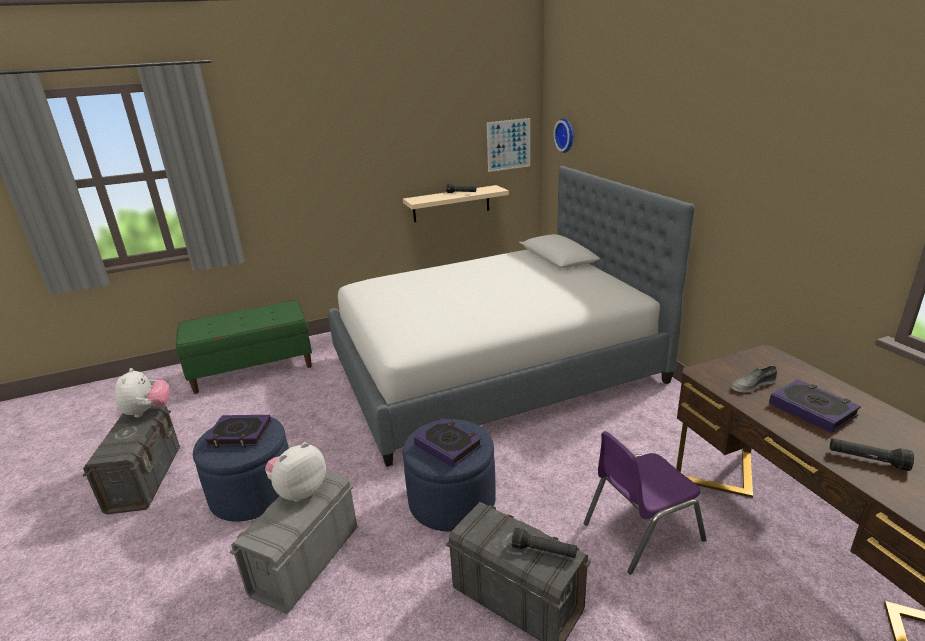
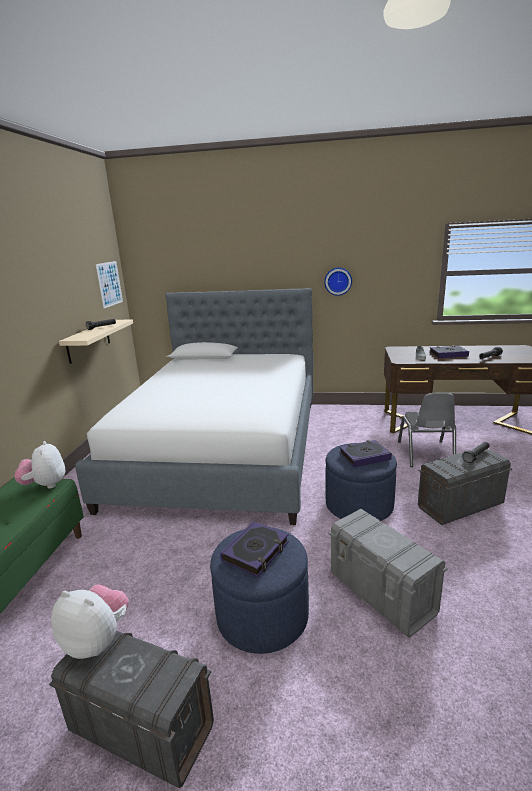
camera: 60 degrees left, 5 degrees down
plush toy [265,442,326,502] -> plush toy moved to [15,441,65,489]
wall clock [553,118,574,153] -> wall clock moved to [324,267,352,296]
purple chair [584,431,706,575] -> grey chair [398,392,456,467]

